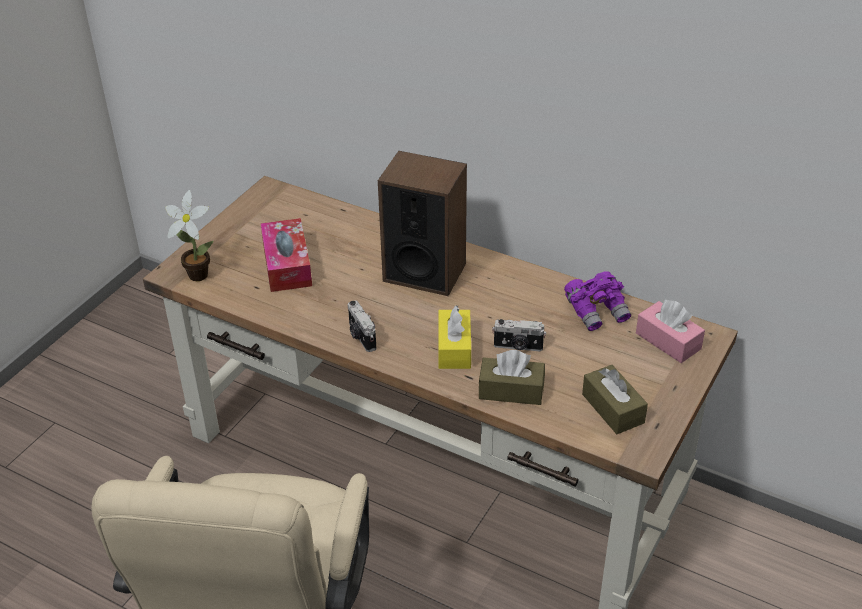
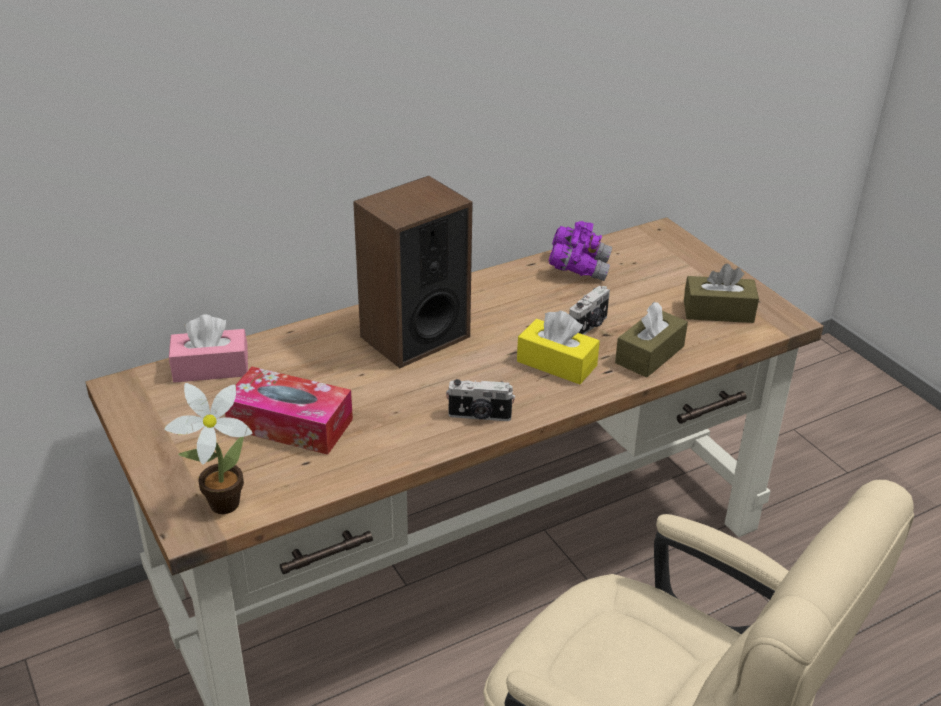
camera: 60 degrees left, 5 degrees down
pink tissue box [636,299,705,363] -> pink tissue box moved to [169,314,248,383]

